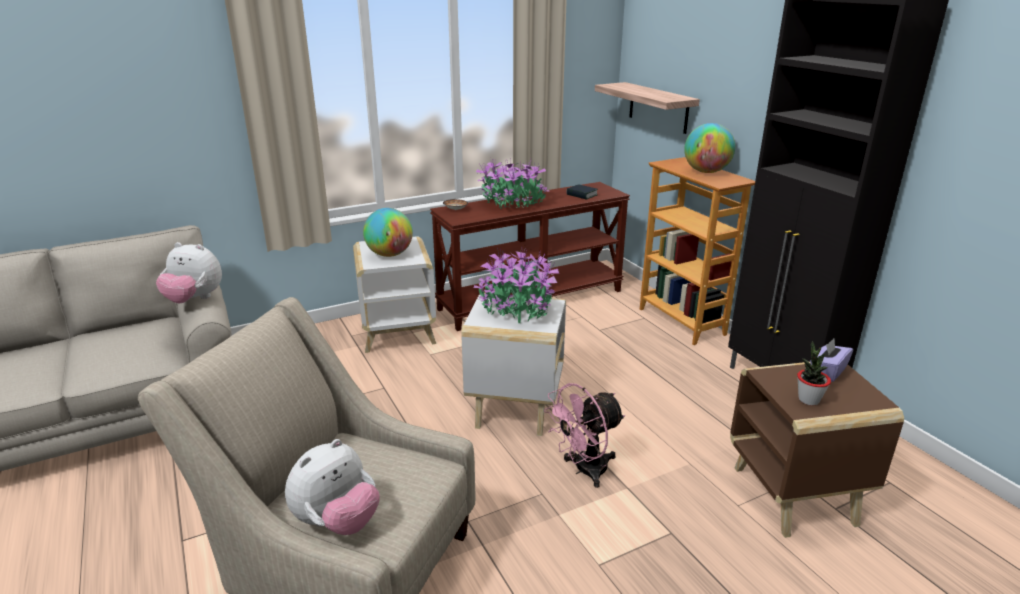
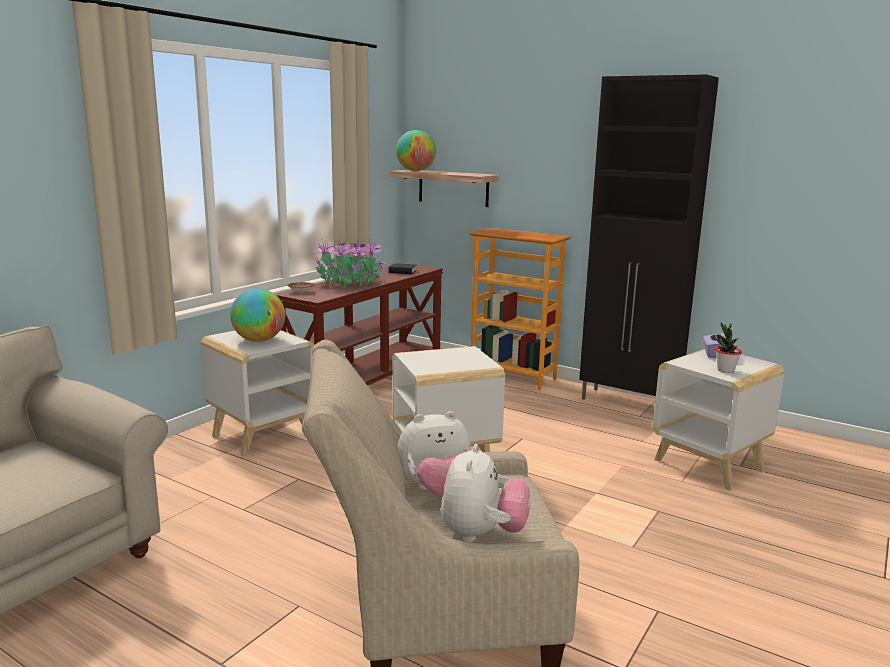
camera: 30 degrees left, 10 degrees down
plush toy [156,242,222,303] -> plush toy moved to [397,411,471,497]
potted plant [474,247,559,323] -> none
pink fan [544,383,625,488] -> none
globe [684,123,735,173] -> globe moved to [396,130,436,171]
brown side table [730,362,904,538] -> white side table [653,349,784,491]

